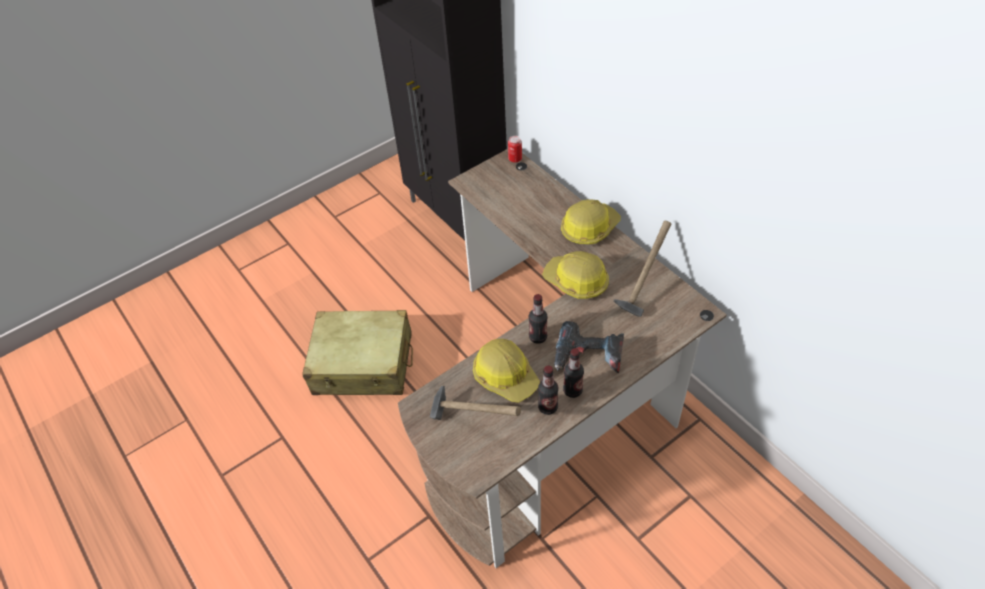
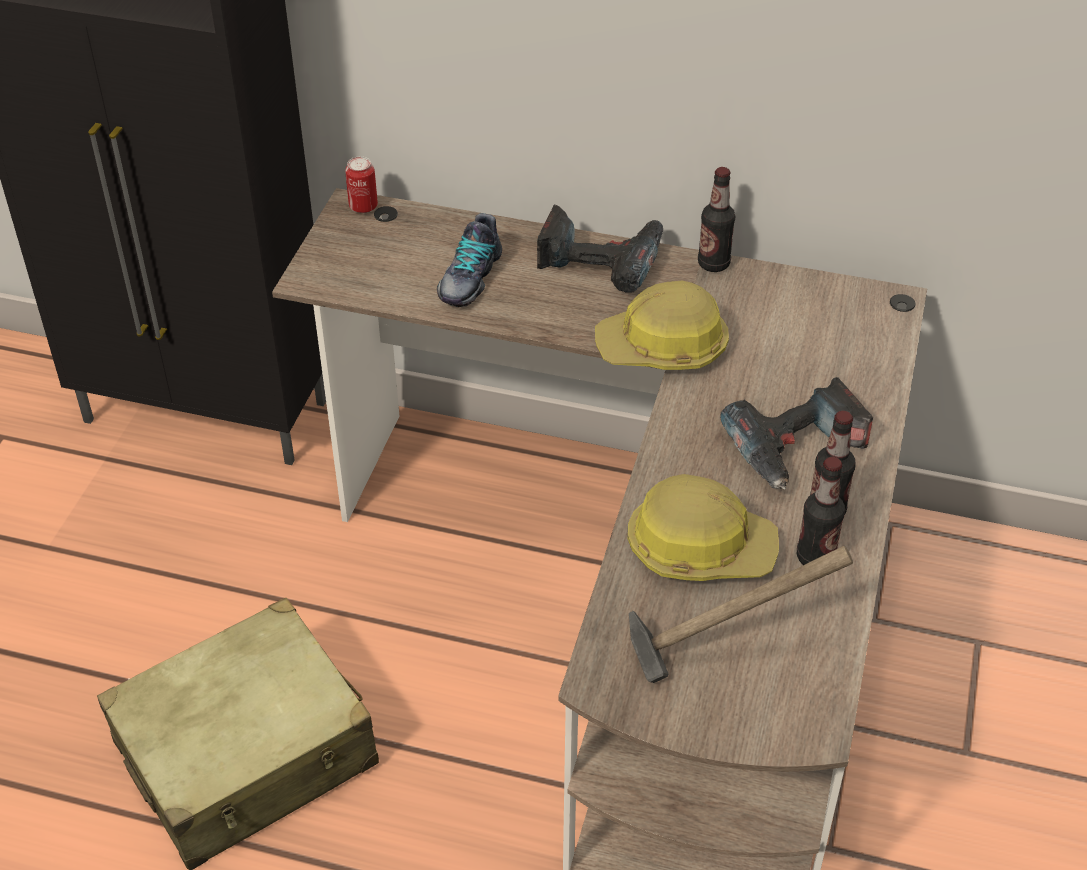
camera: 40 degrees left, 5 degrees down
bottle [528,294,548,344] -> bottle moved to [698,167,735,272]
hard hat [561,199,621,245] -> power drill [537,205,663,293]
hammer [613,221,671,317] -> none
none -> shoe [437,213,502,307]

